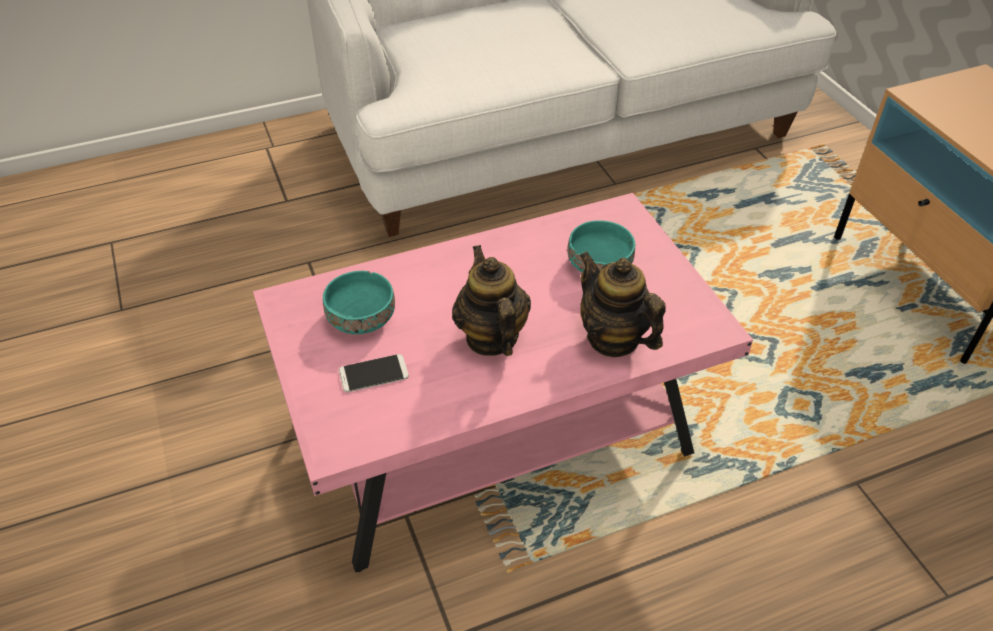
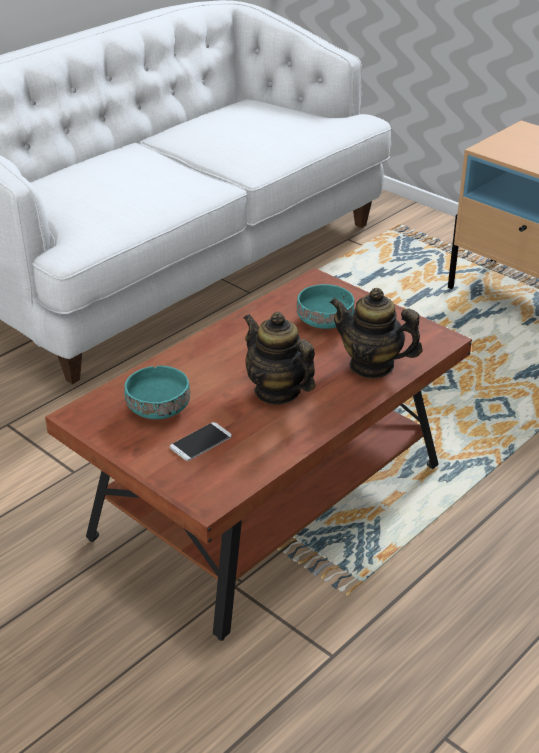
camera: 25 degrees left, 10 degrees down
pink coffee table [253,193,753,572] -> brown coffee table [45,268,472,641]

